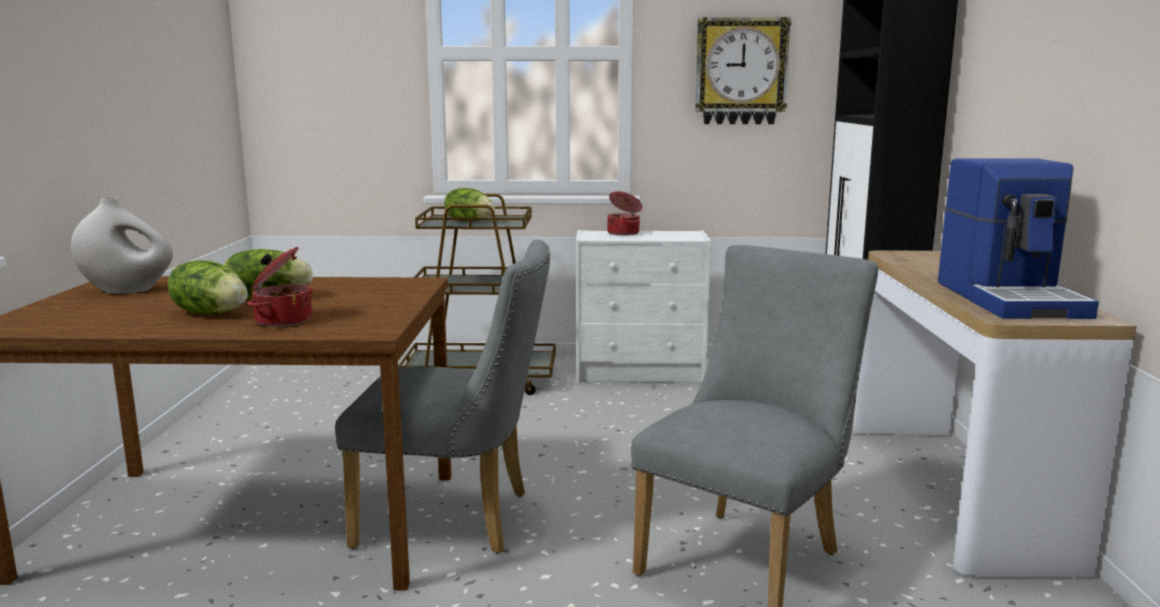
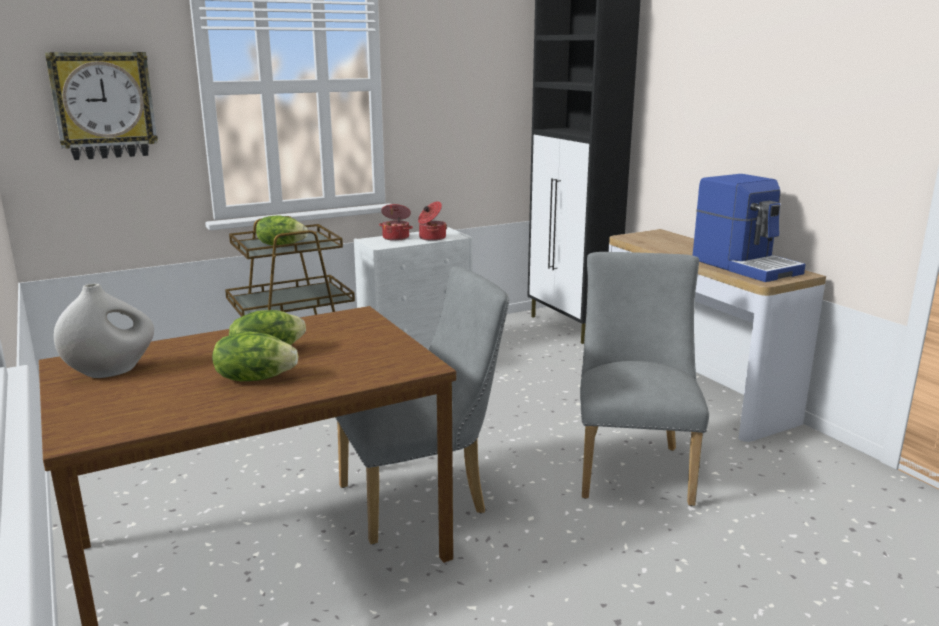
camera: 30 degrees left, 5 degrees up
cooking pot [247,247,313,327] -> cooking pot moved to [418,201,447,241]
wall clock [695,17,791,124] -> wall clock moved to [45,52,158,160]

